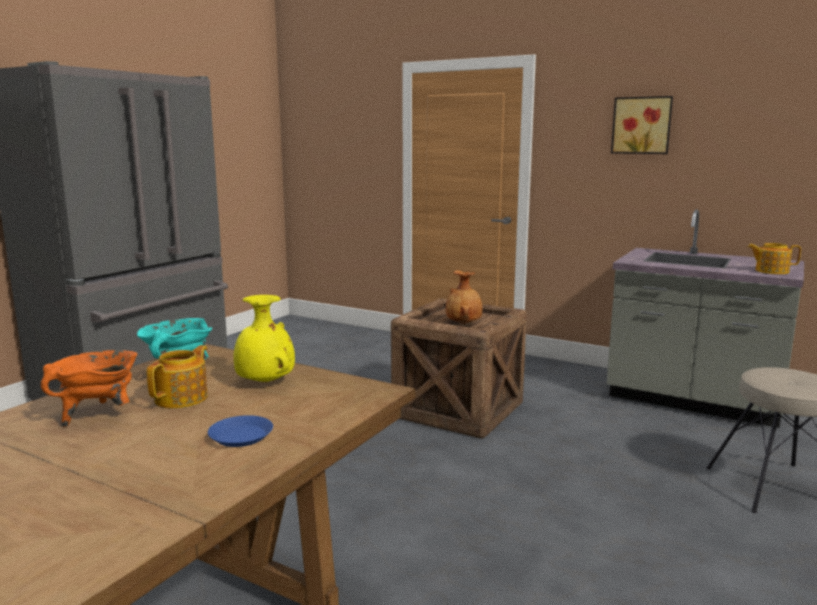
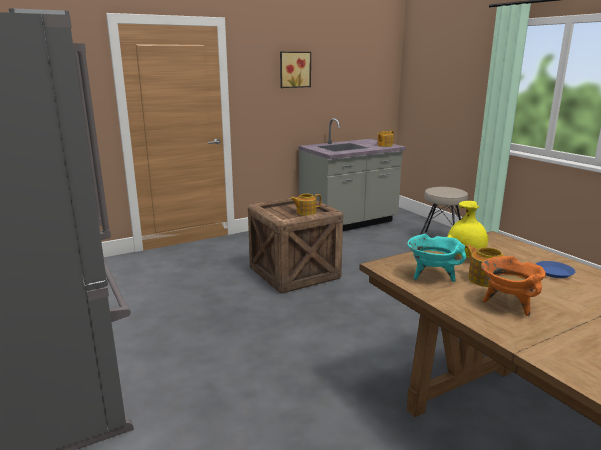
camera: 60 degrees left, 5 degrees up
brown vase [446,270,482,324] -> teapot [291,194,321,216]

